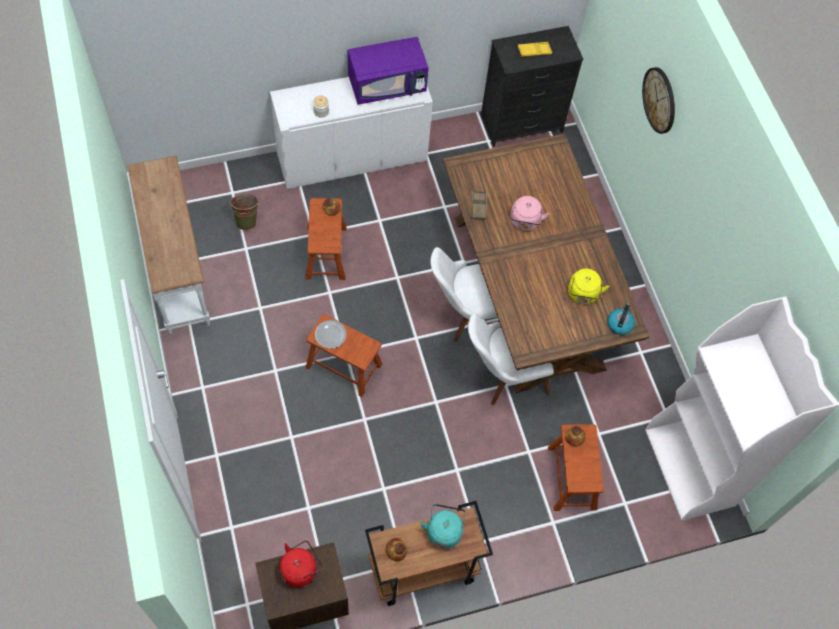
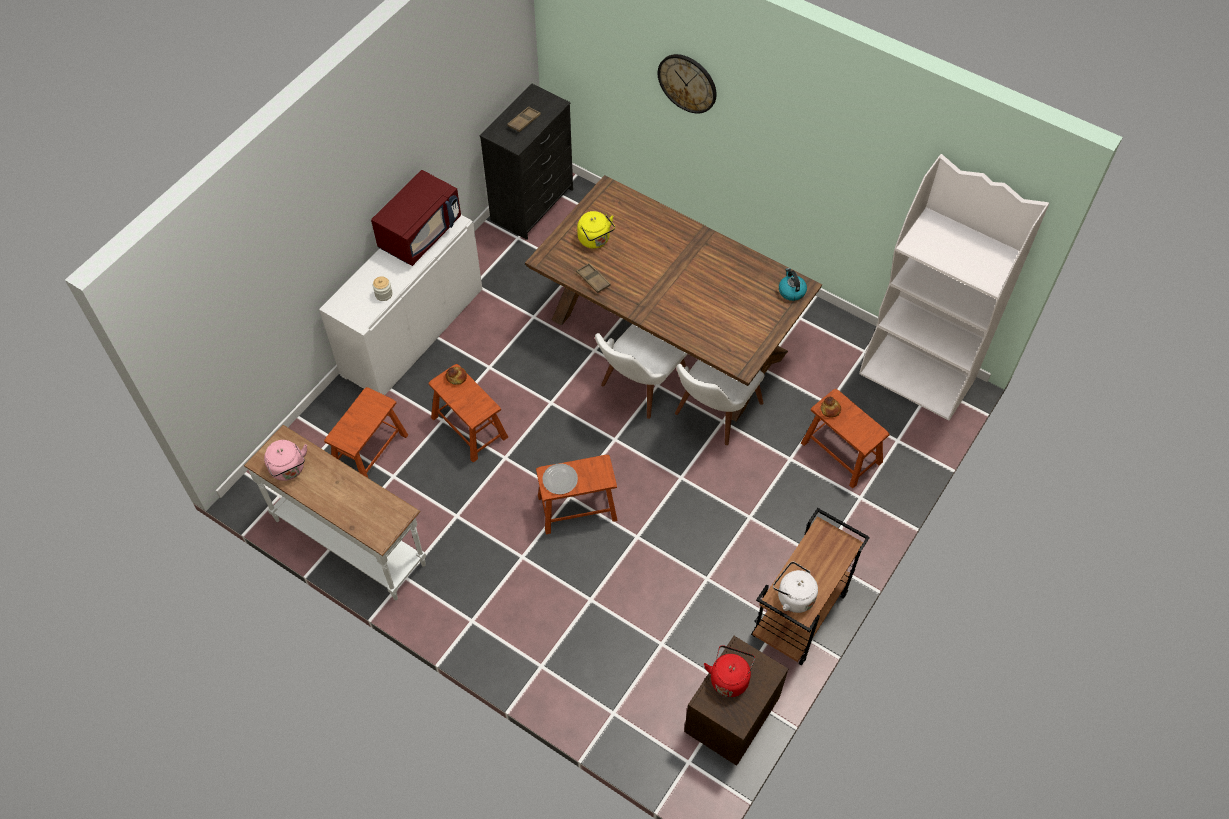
camera: 35 degrees left, 5 degrees down
green bucket [229,194,259,230] -> brown stool [324,387,408,478]
purple microwave [348,37,429,105] -> red microwave [371,170,461,266]
bread [386,538,407,561] -> white kettle [773,562,818,613]
turquoise kettle [420,504,466,549] -> none
pink kettle [510,196,550,231] -> pink kettle moved to [264,440,307,481]
yellow tray [518,42,552,57] -> brown tray [507,107,541,132]
yellow kettle [568,269,610,304] -> yellow kettle moved to [577,211,615,248]

